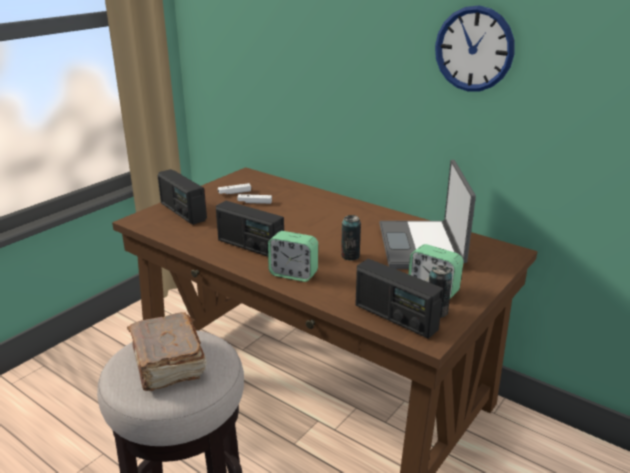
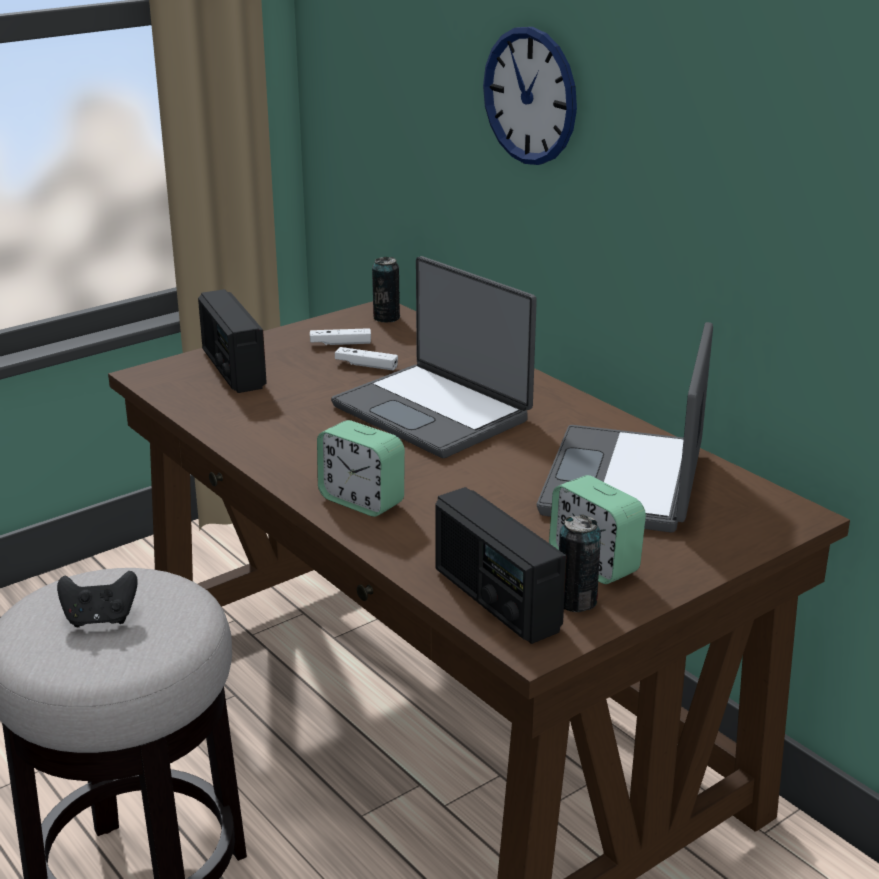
camera: 15 degrees right, 0 degrees up
brown book [127,312,207,391] -> black game controller [57,571,138,627]
radio [216,201,284,257] -> none
can [341,215,361,261] -> can moved to [372,257,400,323]
wall clock [435,6,515,92] -> wall clock moved to [483,27,577,165]
none -> laptop [331,256,537,458]

